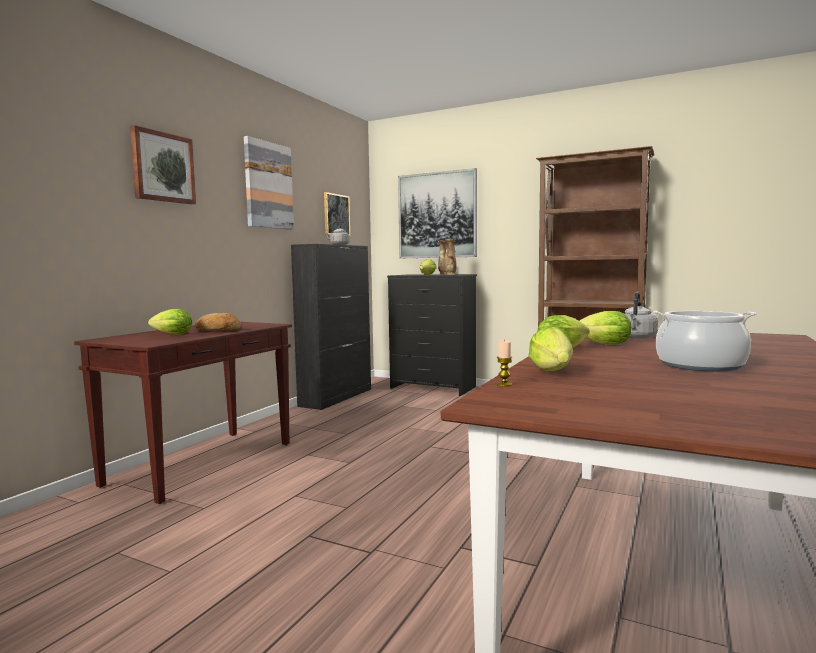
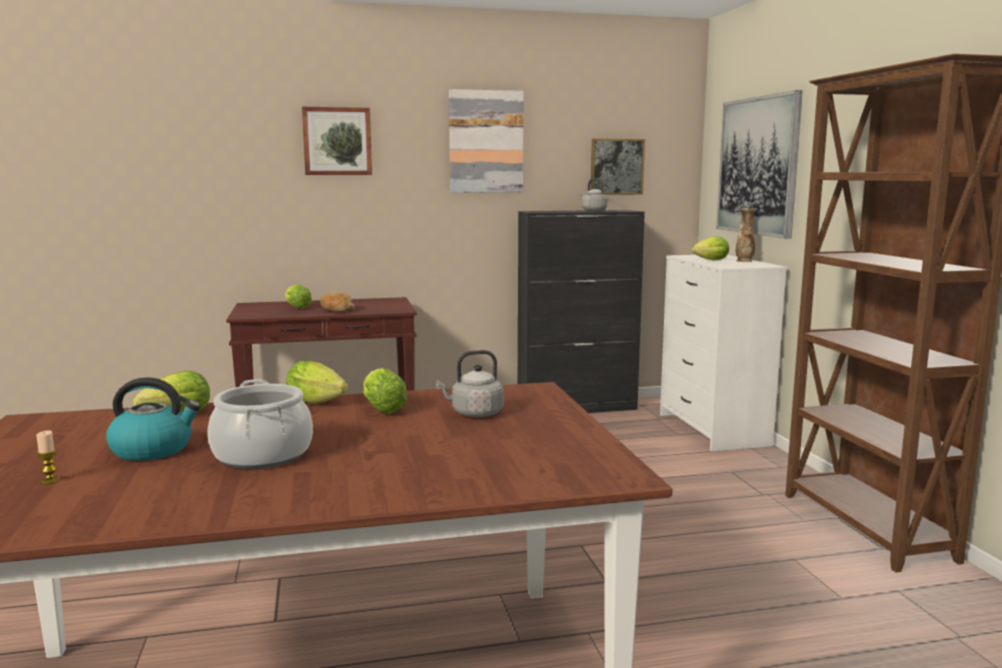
camera: 50 degrees right, 5 degrees up
black dresser [387,274,477,396] -> white dresser [660,255,787,452]
vase [444,239,457,275] -> none
candle [497,340,512,386] -> candle moved to [36,430,60,484]
none -> kettle [106,377,201,461]

